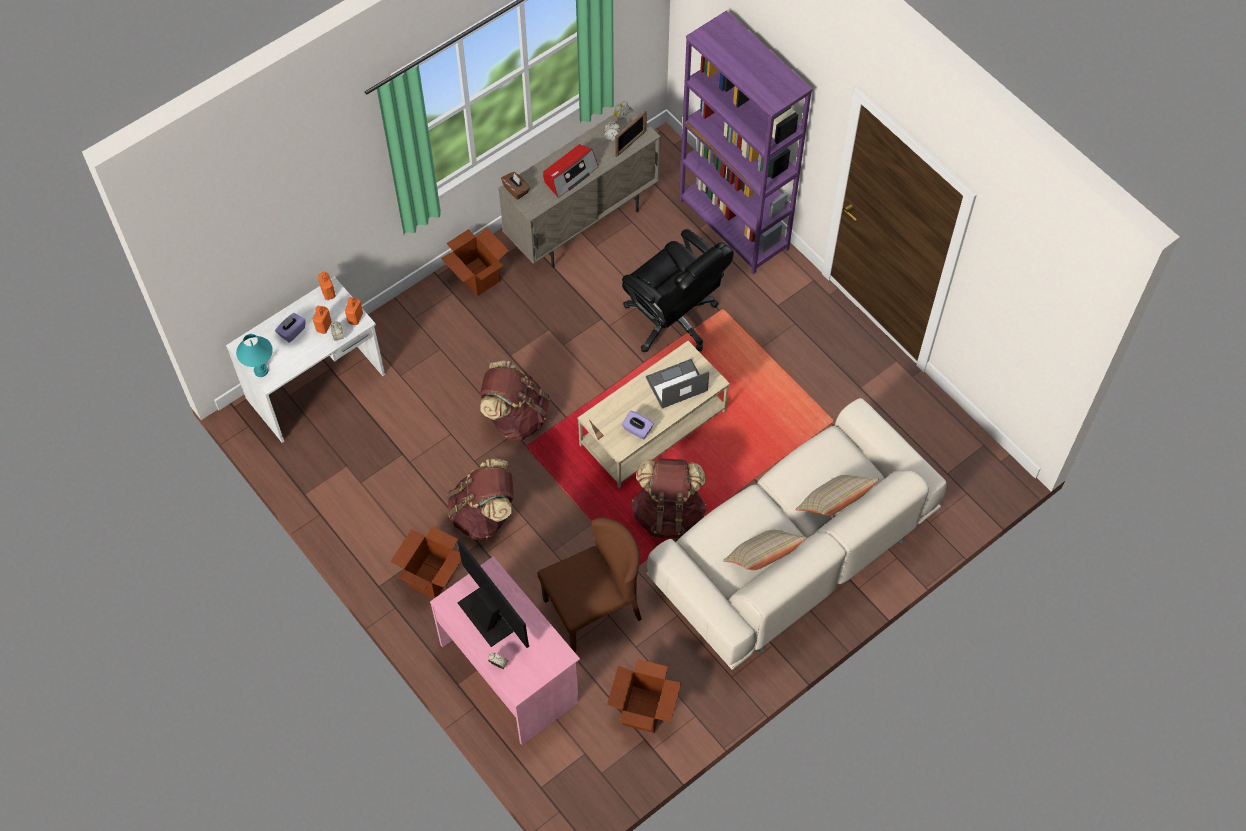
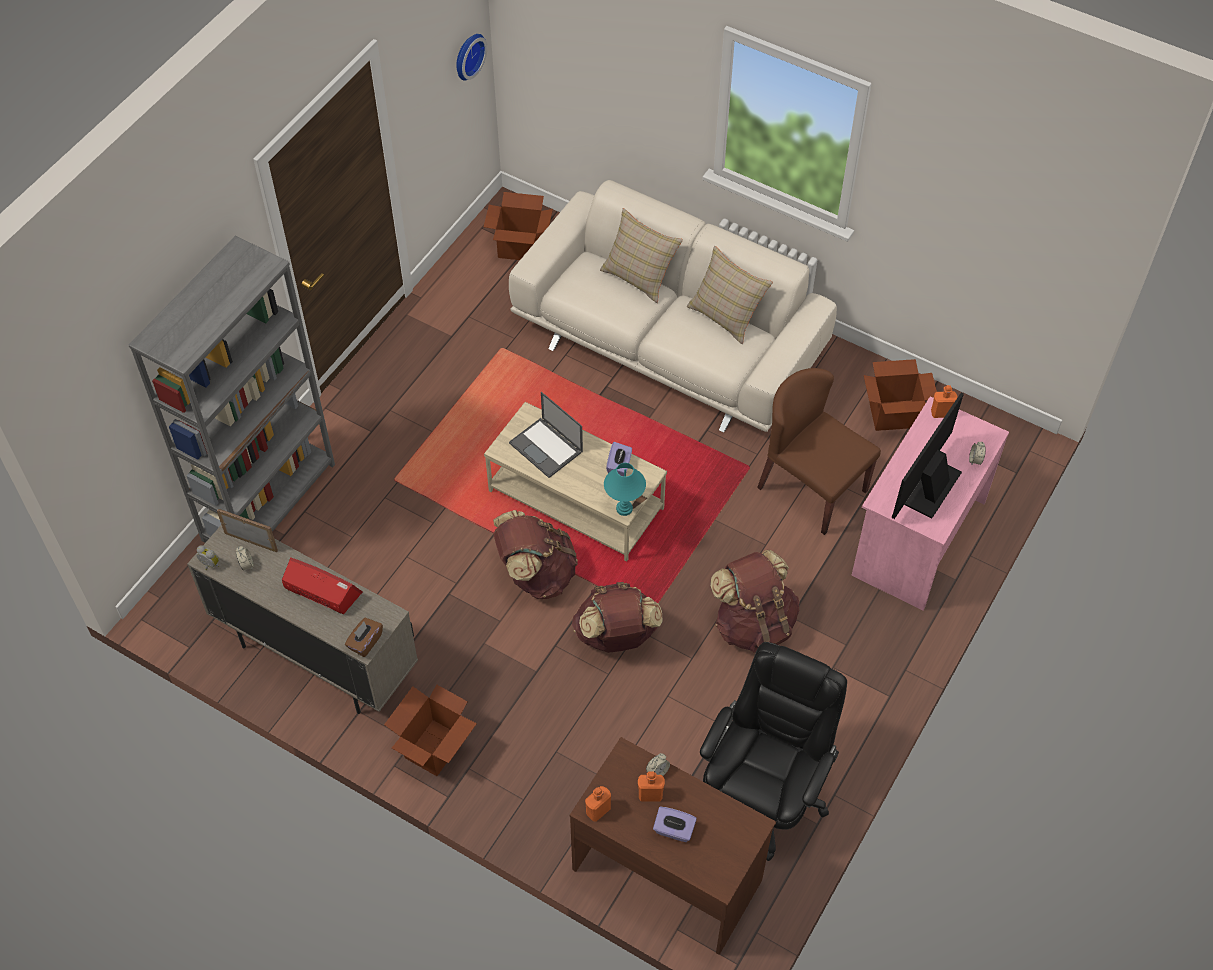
camera: 110 degrees left, 5 degrees down
white desk [226,277,385,443] -> brown desk [570,737,776,955]
turquoise table lamp [236,334,273,377] -> turquoise table lamp moved to [604,463,646,516]
orange bottle [345,297,363,325] -> orange bottle moved to [931,385,958,418]
cardboard box [390,526,461,599] -> cardboard box moved to [484,192,553,260]
black office chair [622,229,734,352] -> black office chair moved to [700,642,847,861]
brown backpack [631,458,707,539] -> brown backpack moved to [493,510,578,599]
purple bookcase [679,10,813,274] -> grey bookcase [129,236,335,543]
none -> wall clock [456,34,487,81]

